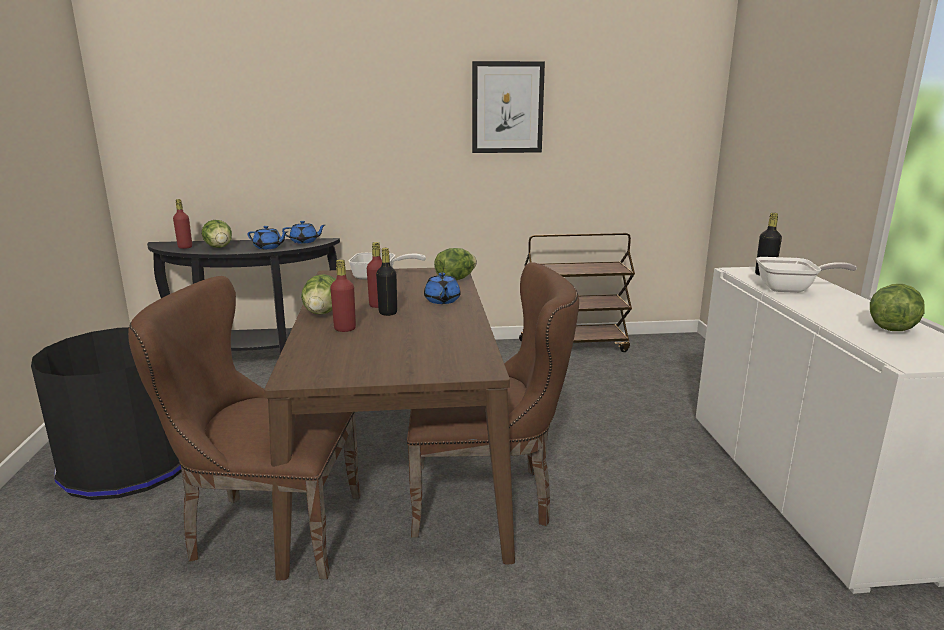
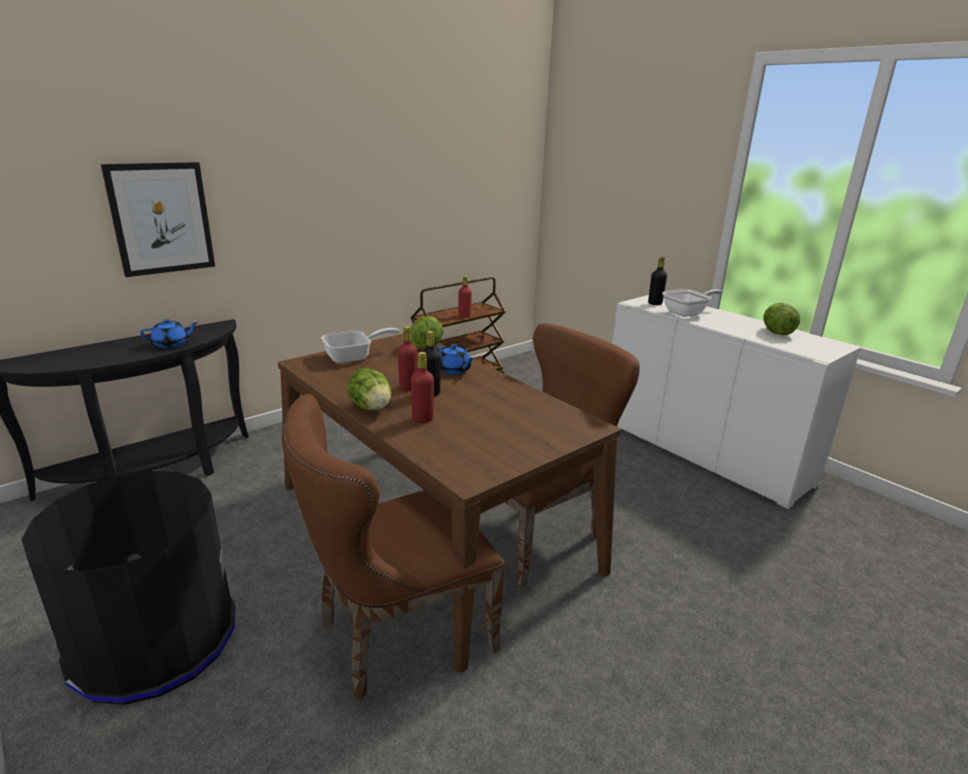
camera: 35 degrees left, 5 degrees up
red bottle [173,199,192,249] -> red bottle moved to [459,276,472,317]
lettuce [202,220,232,248] -> none
blue teapot [282,221,325,244] -> none
picture [472,61,545,153] -> picture moved to [101,162,215,277]

